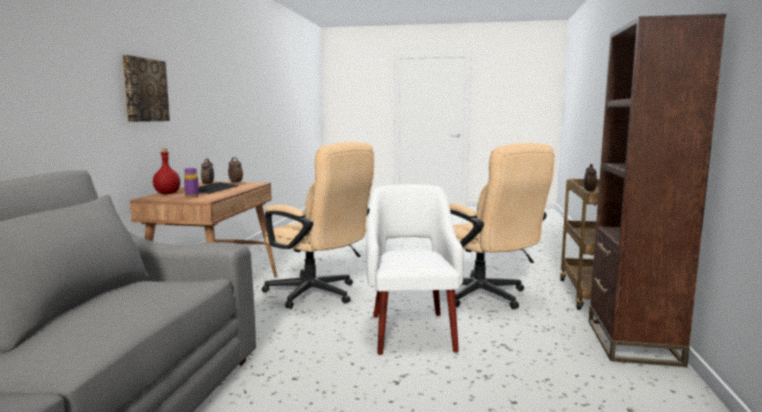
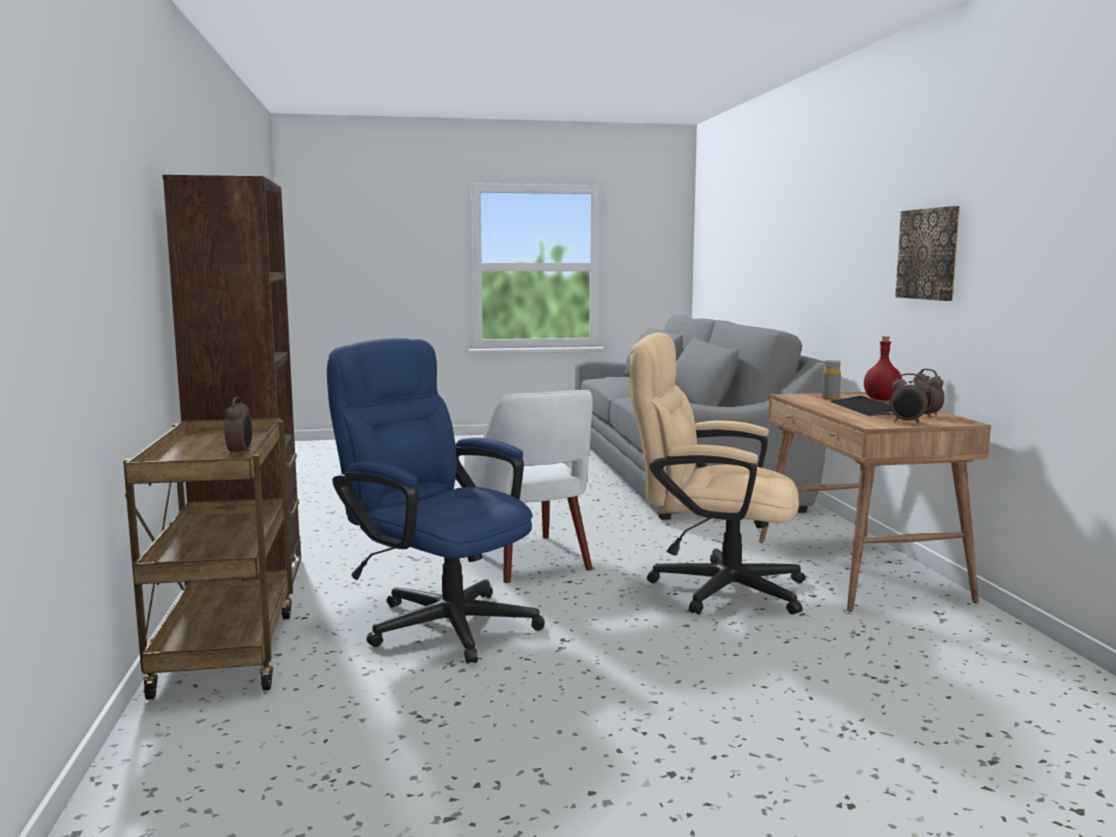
camera: 160 degrees right, 0 degrees up
purple bottle [184,168,199,197] -> grey bottle [821,360,841,400]
beige office chair [449,143,555,309] -> blue office chair [327,338,545,664]

